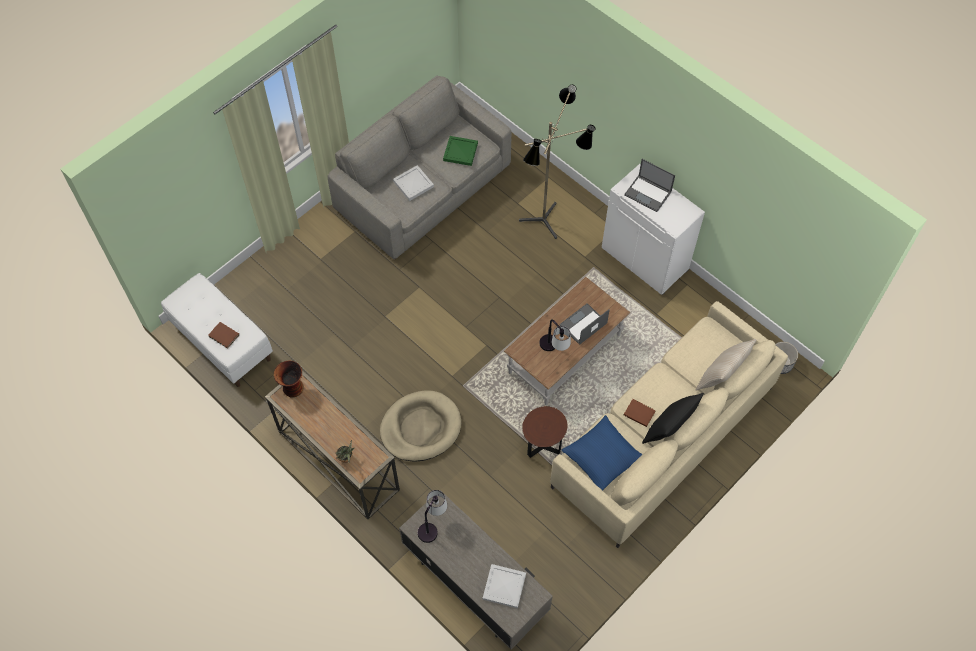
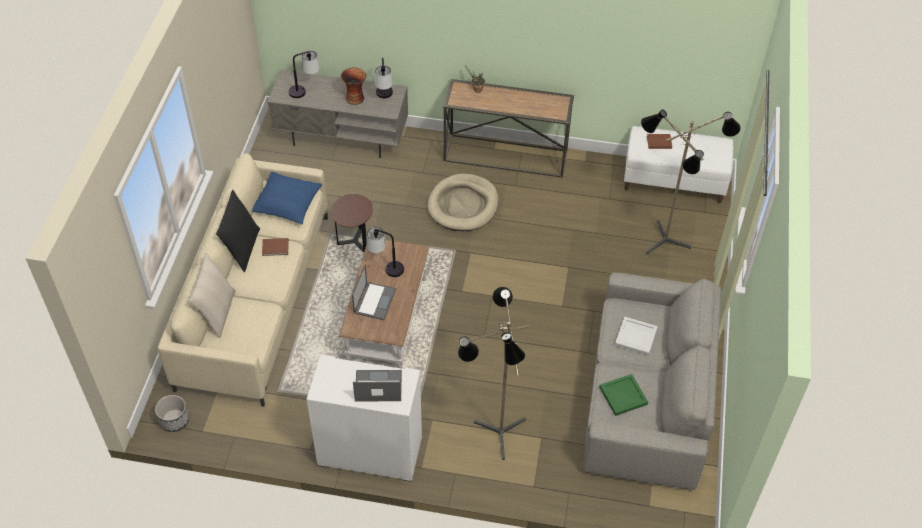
camera: 145 degrees right, 10 degrees down
vase [274,360,304,398] -> vase moved to [341,68,366,105]
white tray [483,564,526,608] -> table lamp [289,50,320,98]
none -> floor lamp [641,110,741,255]

